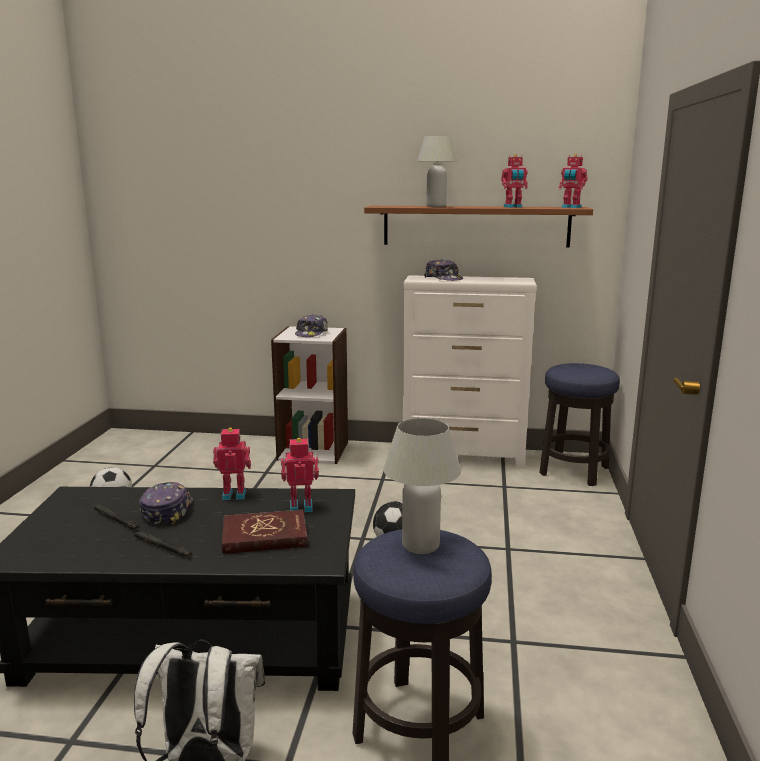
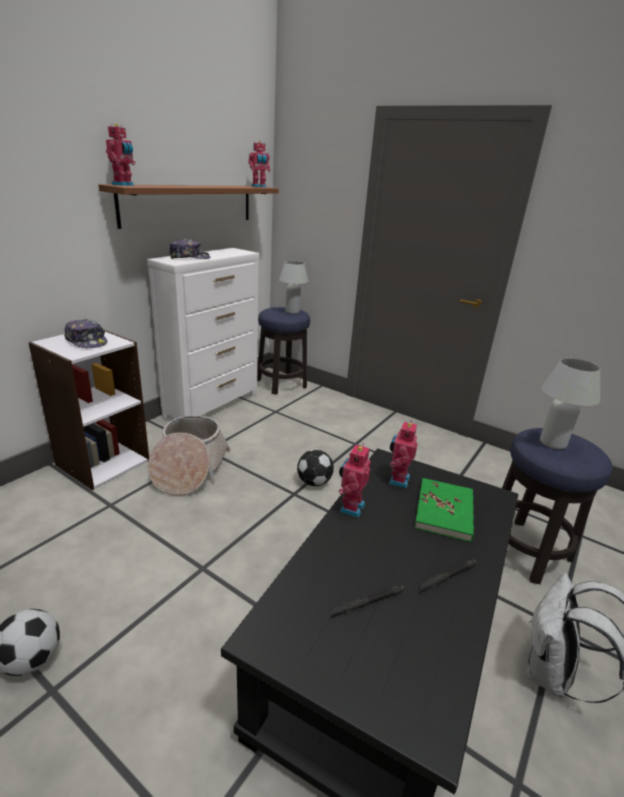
camera: 65 degrees left, 10 degrees up
cap [139,482,193,525] -> none
red book [222,510,308,554] -> green book [415,478,474,542]
white table lamp [417,136,457,207] -> white table lamp moved to [279,261,309,314]
toy robot [501,154,528,208] -> toy robot moved to [106,124,136,186]
none -> basket [148,415,230,495]

